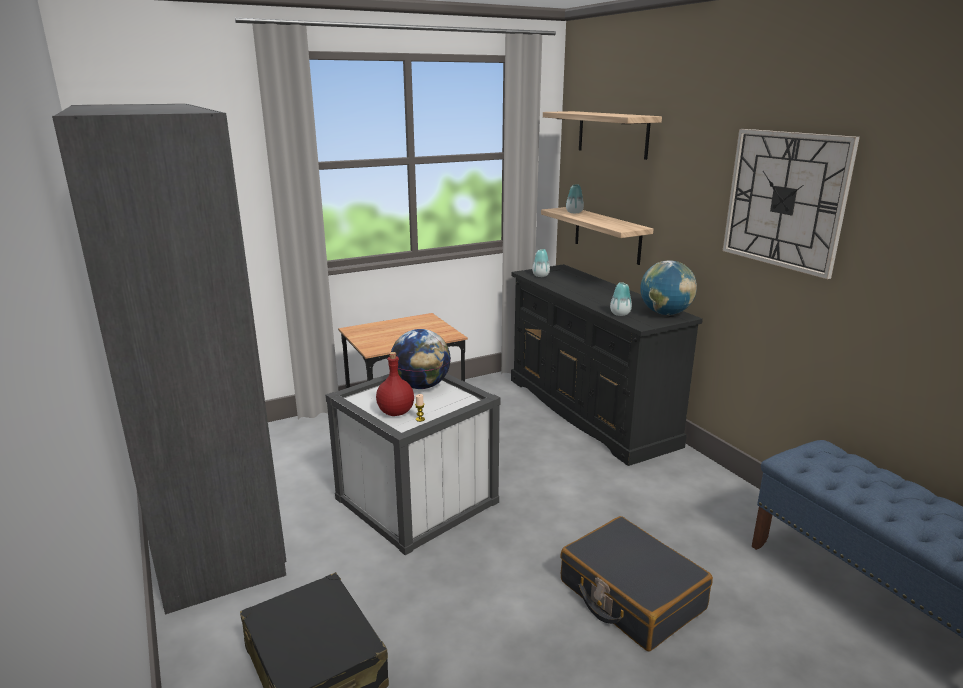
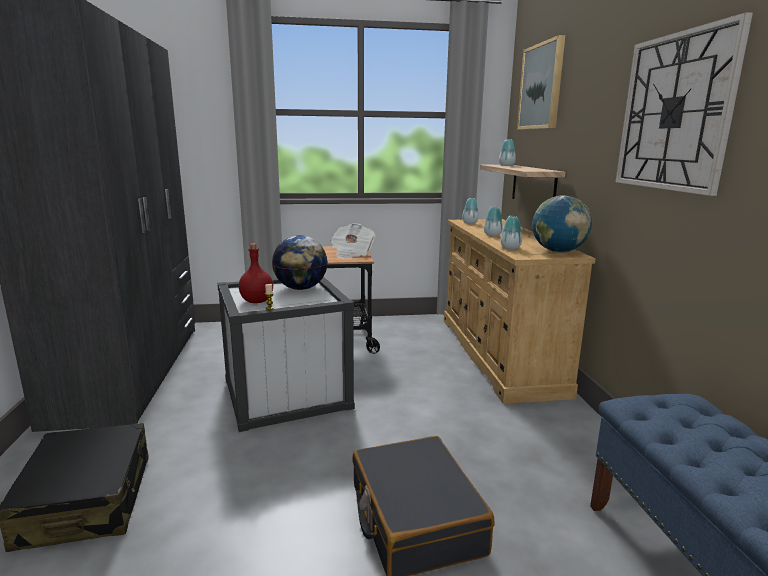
camera: 20 degrees right, 5 degrees down
black dresser [511,264,703,466] -> beige dresser [444,219,596,404]
shelf [543,111,662,160] -> picture [517,35,565,130]
none -> newspaper [331,223,376,259]
none -> vase [484,206,503,236]

